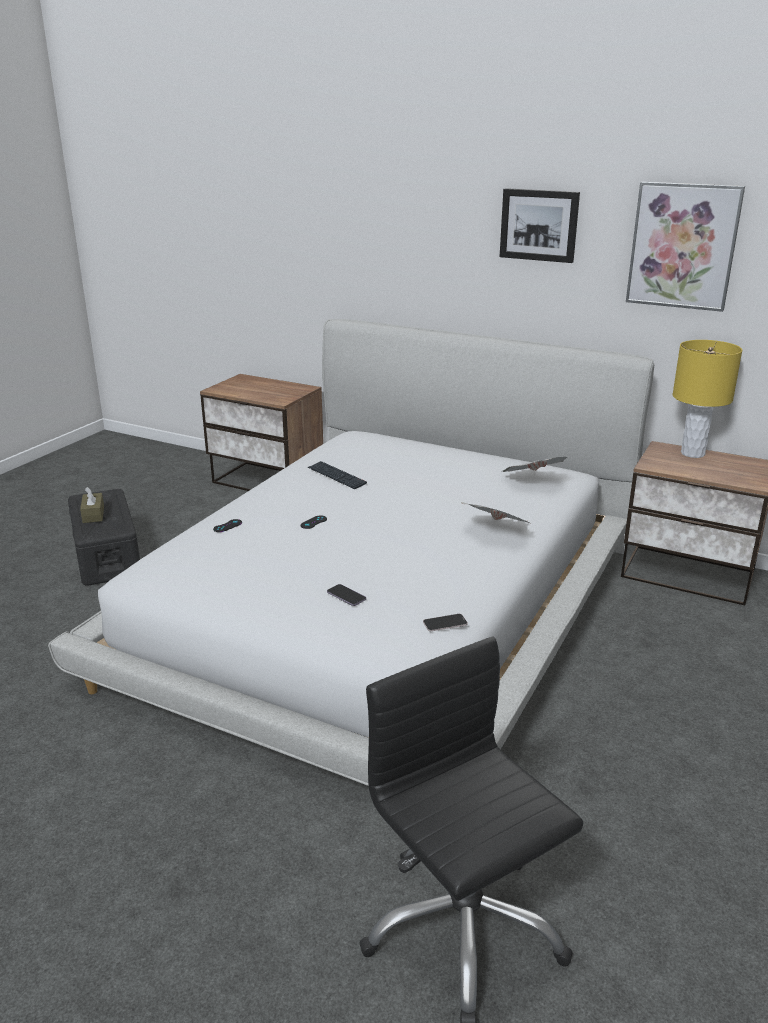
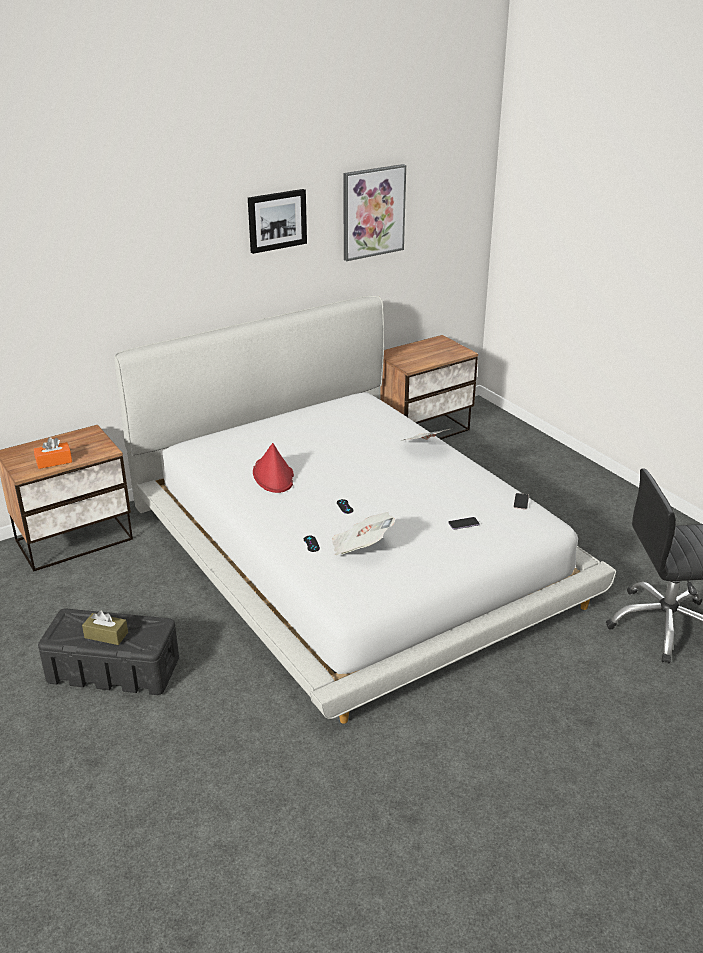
camera: 60 degrees left, 5 degrees up
keyboard [308,461,367,489] -> red hat [253,443,294,493]
newspaper [503,457,568,472] -> newspaper moved to [332,512,395,555]
yellow table lamp [672,340,742,458] -> none
none -> orange tissue box [34,437,72,469]

